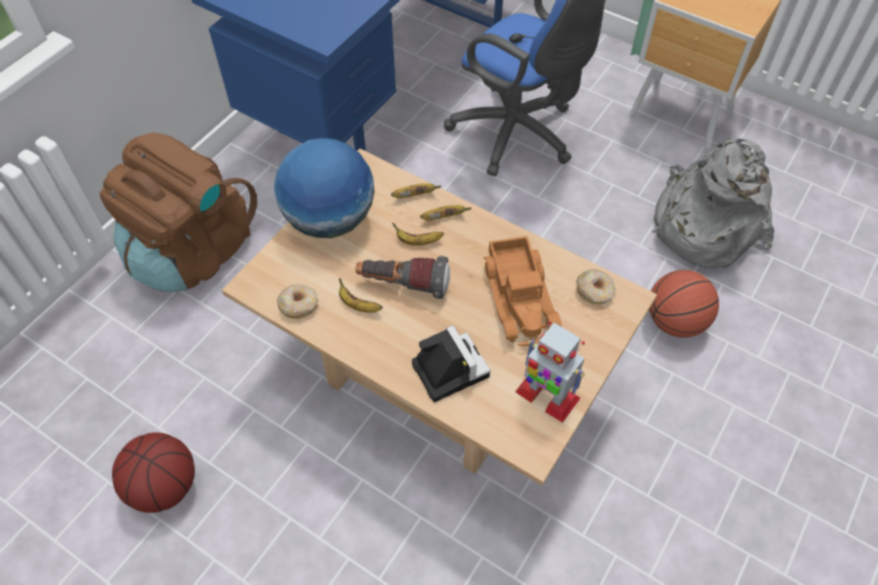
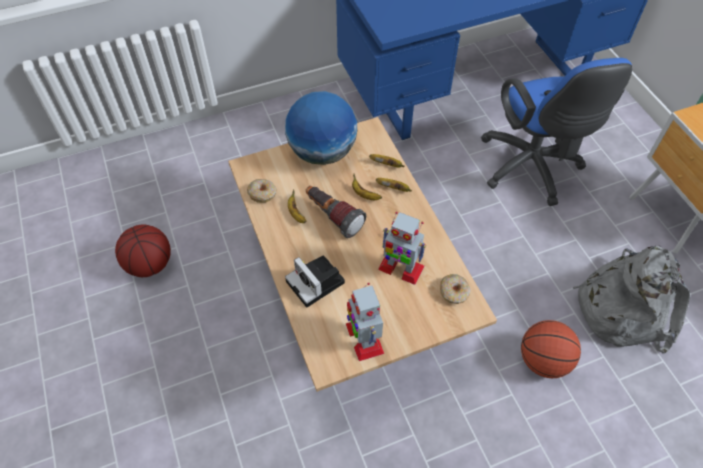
camera: 35 degrees right, 0 degrees up
brown backpack [100,132,257,292] -> none
camera [412,325,490,402] -> camera turned 135 degrees clockwise [285,255,345,307]
toy truck [483,236,562,346] -> toy robot [378,212,426,285]

